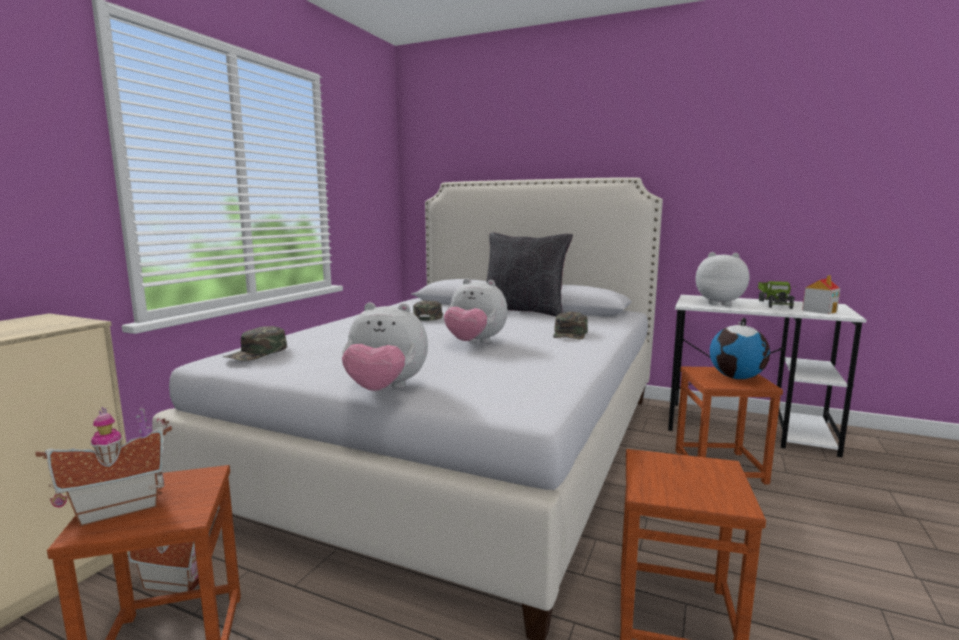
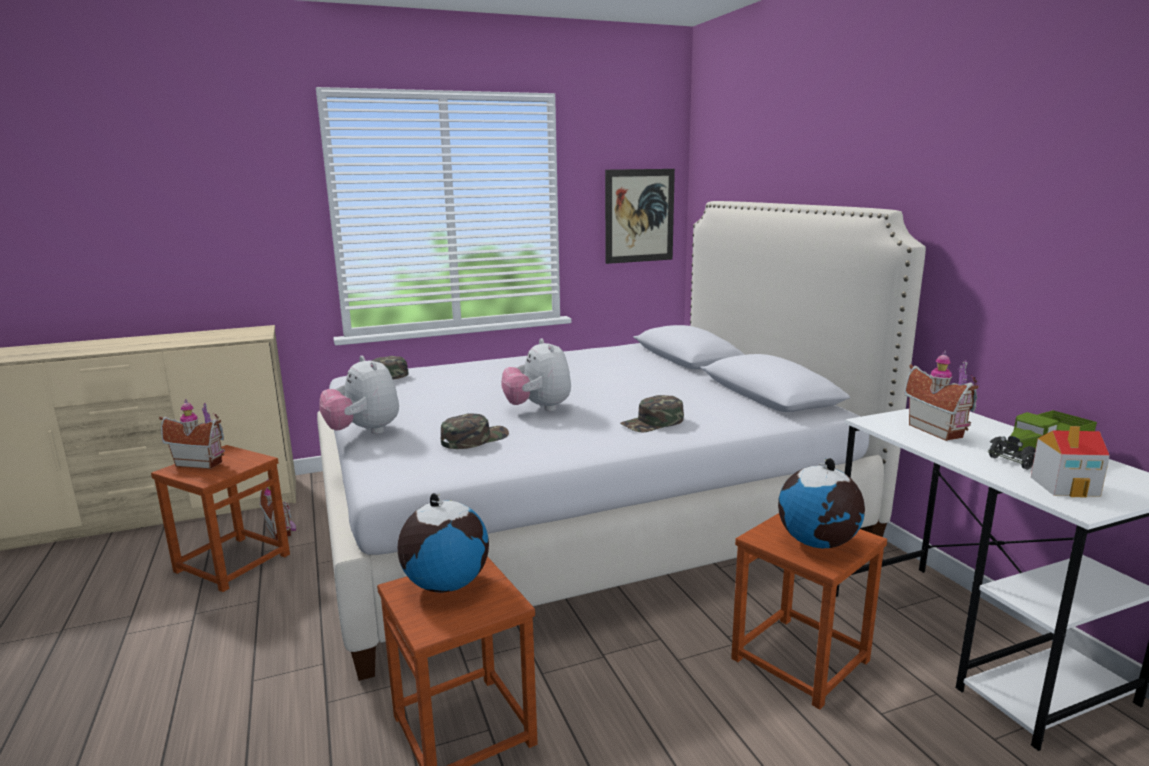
camera: 45 degrees right, 5 degrees up
green cap [413,300,443,321] -> green cap moved to [441,413,509,449]
black pillow [486,233,573,316] -> none
plush toy [696,252,749,306] -> toy house [904,350,979,441]
none -> globe [398,493,489,593]
none -> picture [605,169,675,264]

